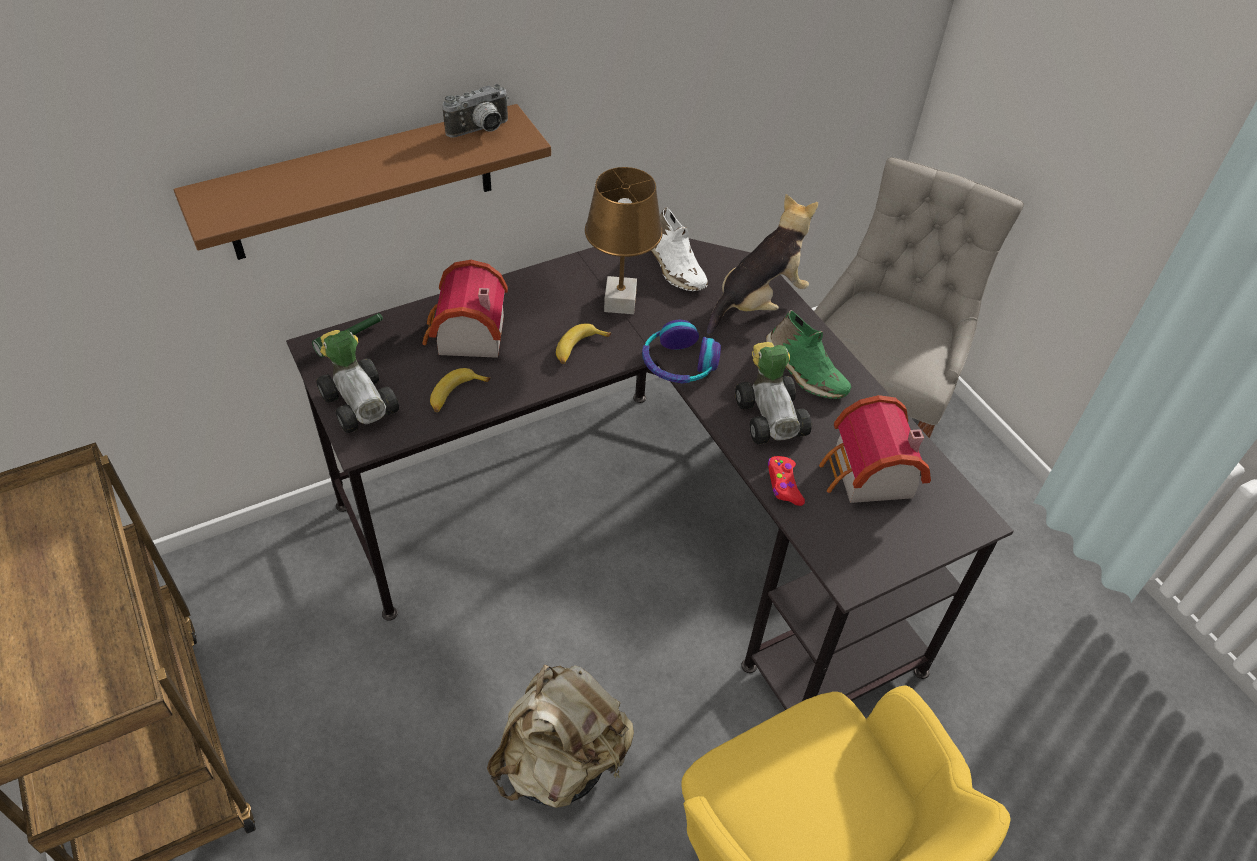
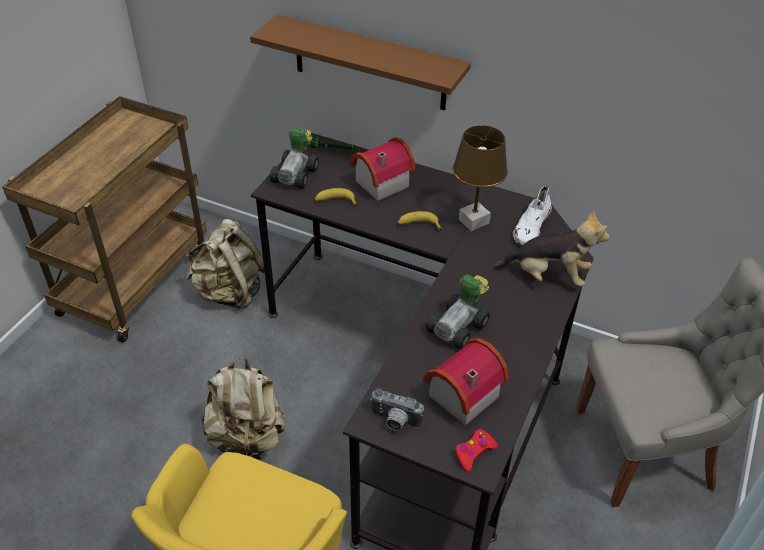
camera: 55 degrees right, 5 degrees down
camera [442,84,509,137] -> camera moved to [370,388,424,431]
headphones [642,320,721,383] -> none
green shoe [766,310,851,399] -> none
red game controller [768,456,805,506] -> red game controller moved to [455,429,498,472]
none -> beige backpack [186,219,265,311]

